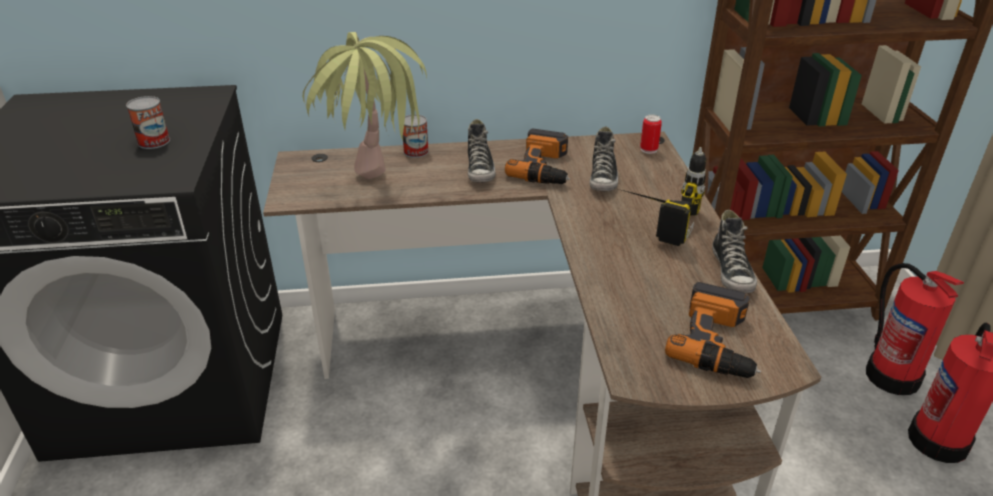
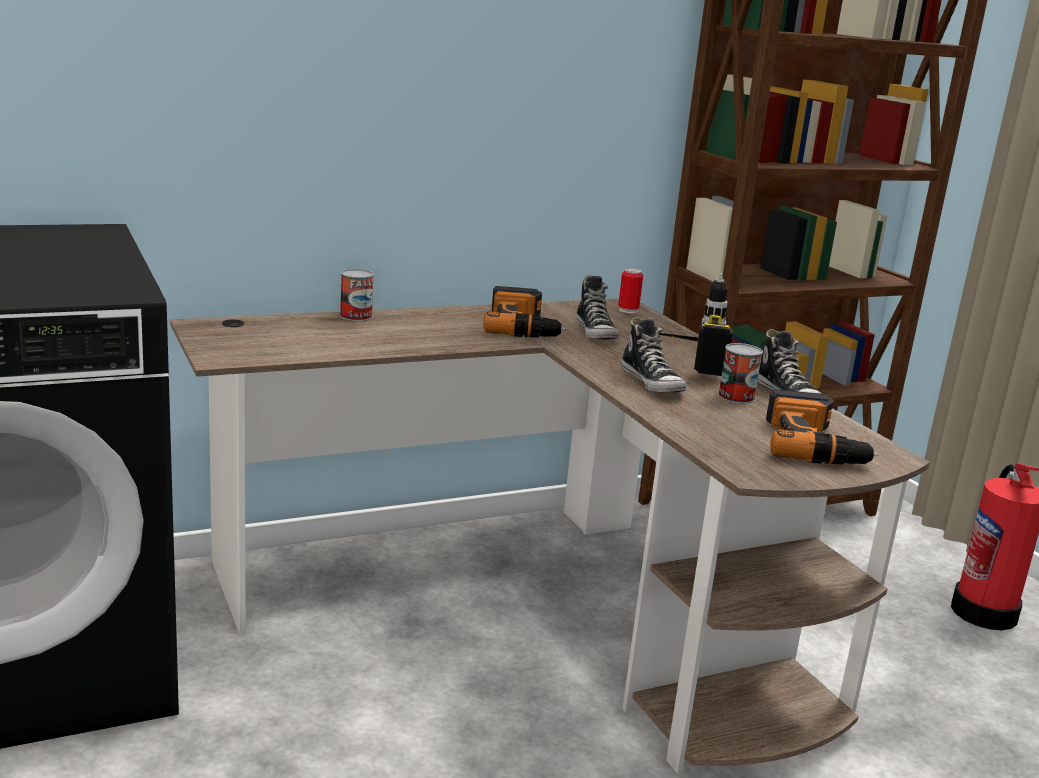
camera: 20 degrees left, 15 degrees down
can [126,96,170,149] -> can moved to [718,343,763,404]
potted plant [303,32,427,179] -> none
shoe [468,119,496,183] -> shoe moved to [622,317,686,394]
fire extinguisher [866,263,964,395] -> none

